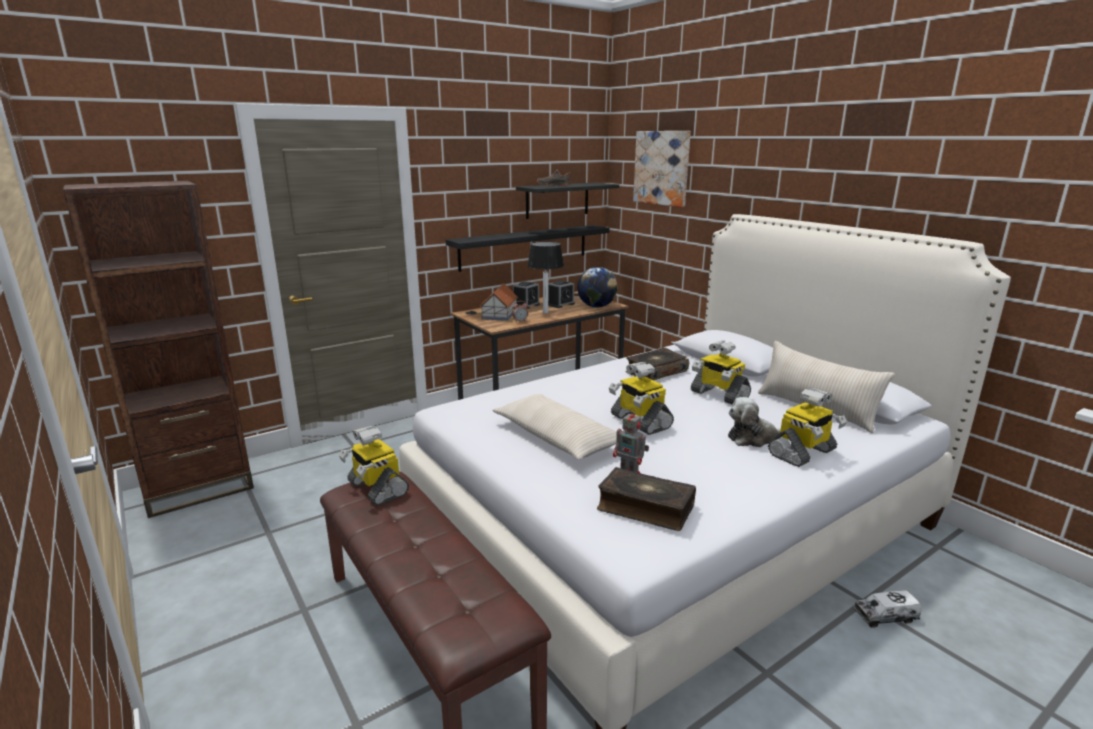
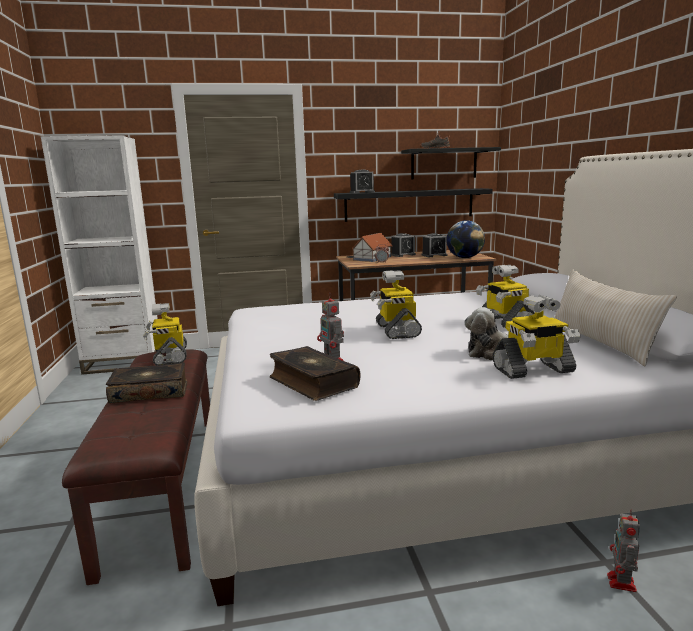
camera: 25 degrees right, 5 degrees down
brown bookcase [63,181,254,518] -> white bookcase [41,135,158,375]
beige pillow [492,394,617,460] -> none
table lamp [527,241,564,314] -> none
book [625,348,689,380] -> book moved to [106,362,188,403]
picture [633,131,691,207] -> none
toy truck [854,590,921,628] -> toy robot [607,509,640,592]
none -> alarm clock [350,170,375,193]

